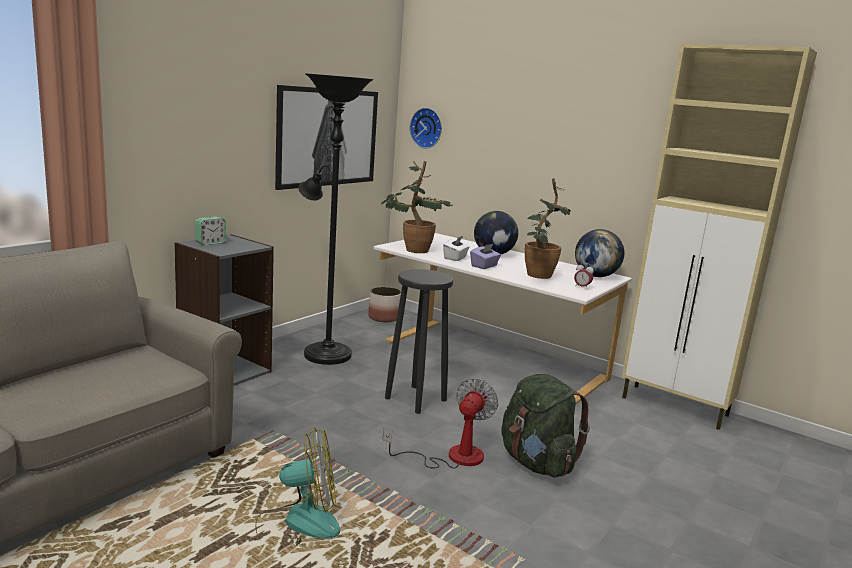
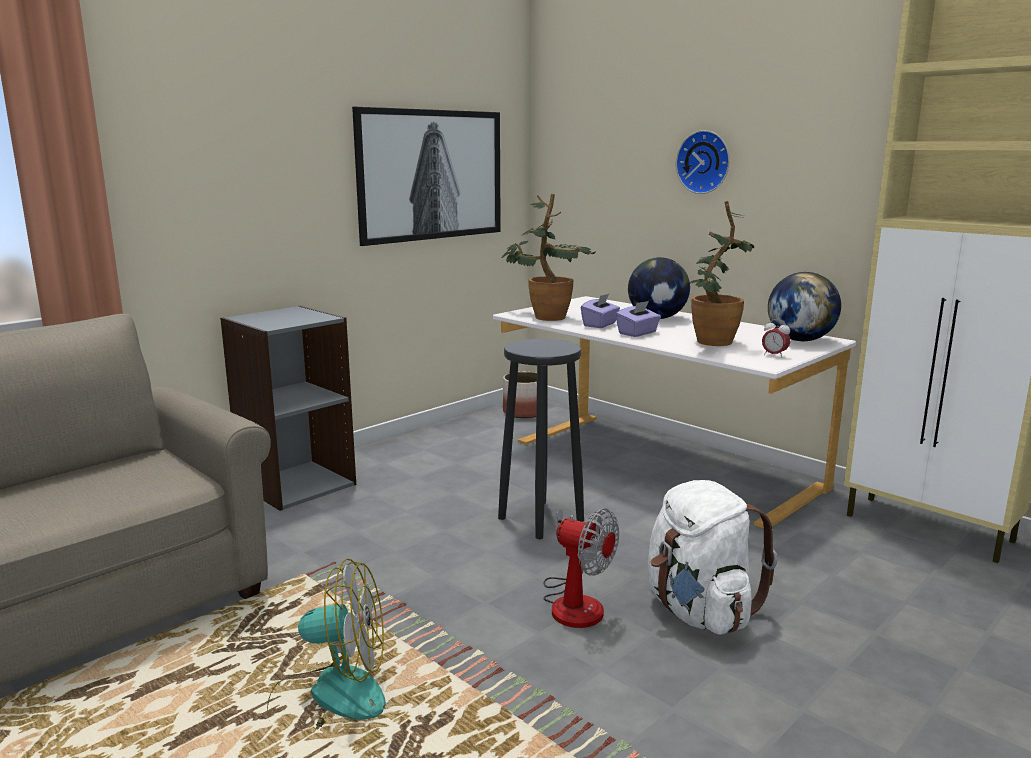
camera: 10 degrees right, 0 degrees up
alarm clock [195,217,226,245] -> none
black floor lamp [299,73,374,365] -> none
fan [383,378,498,469] -> fan turned 90 degrees clockwise [543,508,619,628]
wall clock [410,108,442,149] -> wall clock moved to [676,130,730,194]
white tissue box [443,236,470,261] -> purple tissue box [581,293,620,328]
green backpack [501,374,590,478] -> white backpack [648,480,777,635]

